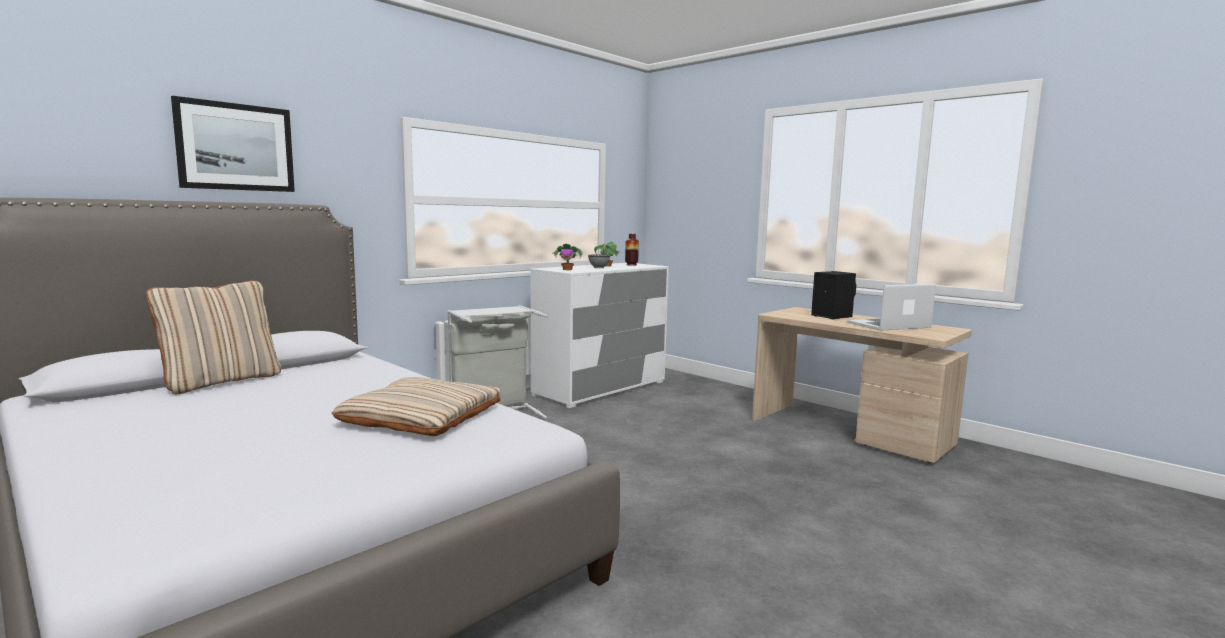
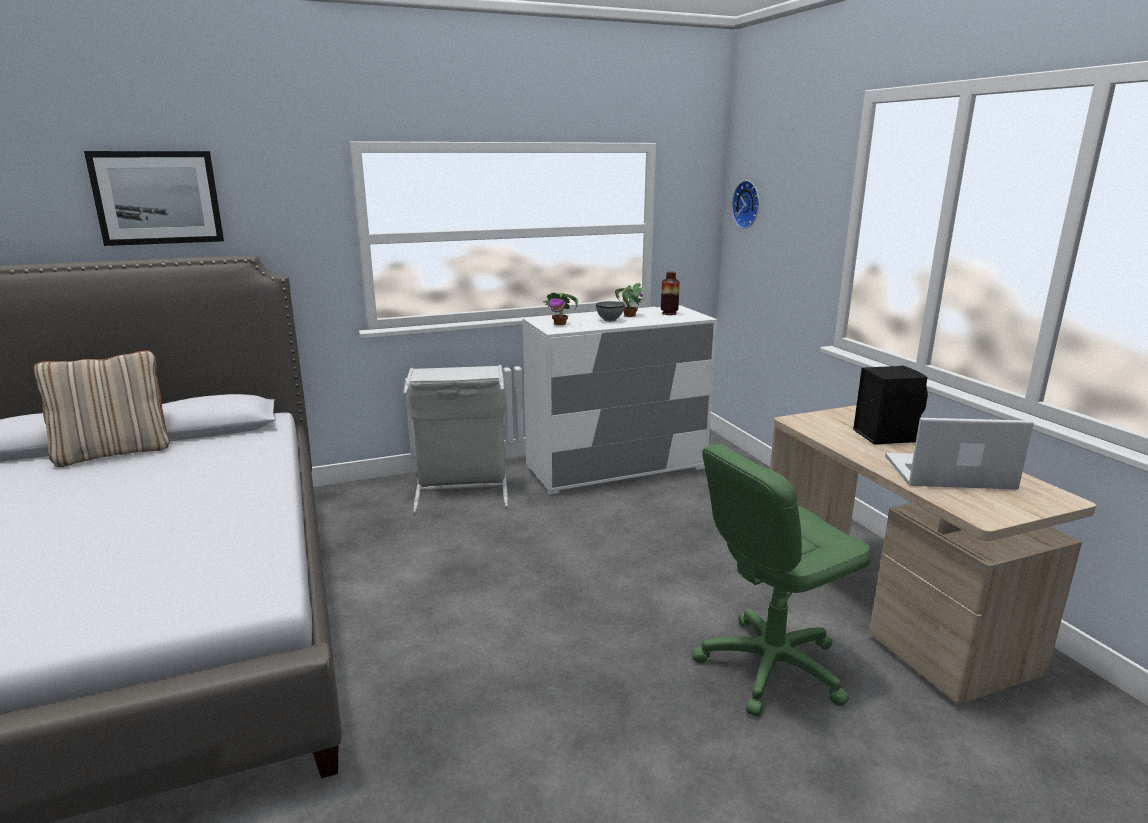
camera: 25 degrees right, 10 degrees up
beige pillow [332,377,501,436] -> none
none -> green office chair [692,444,871,717]
none -> wall clock [732,180,759,229]

